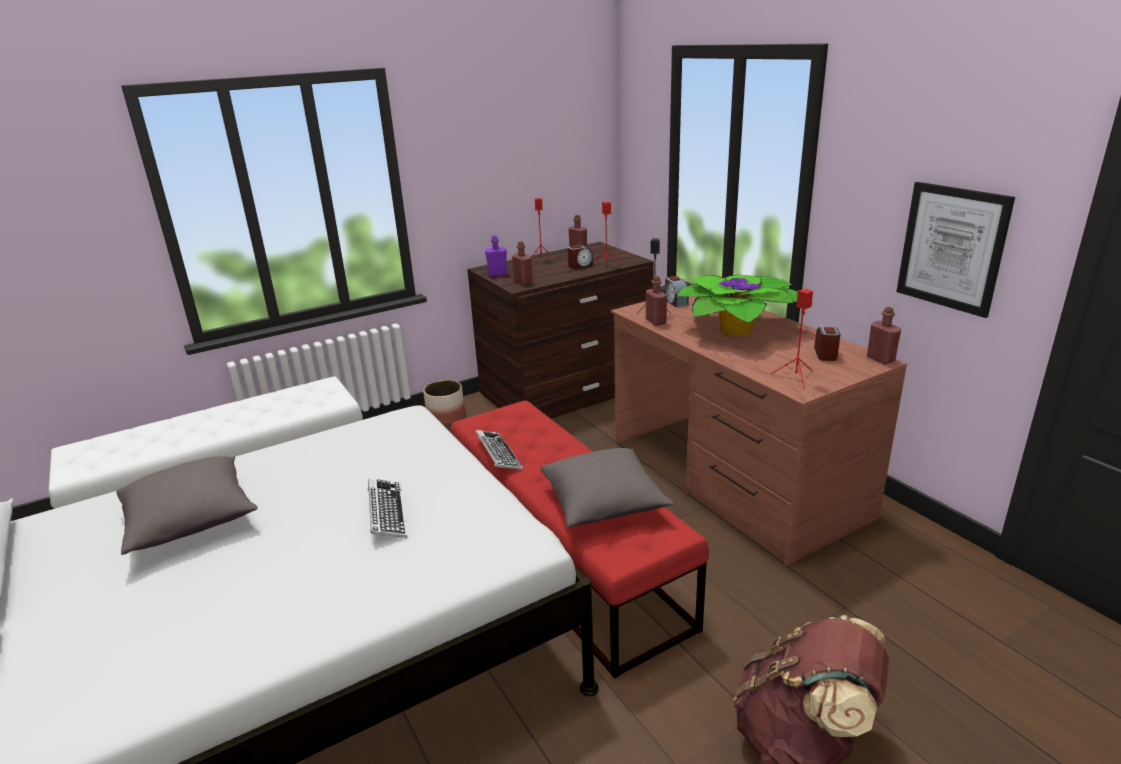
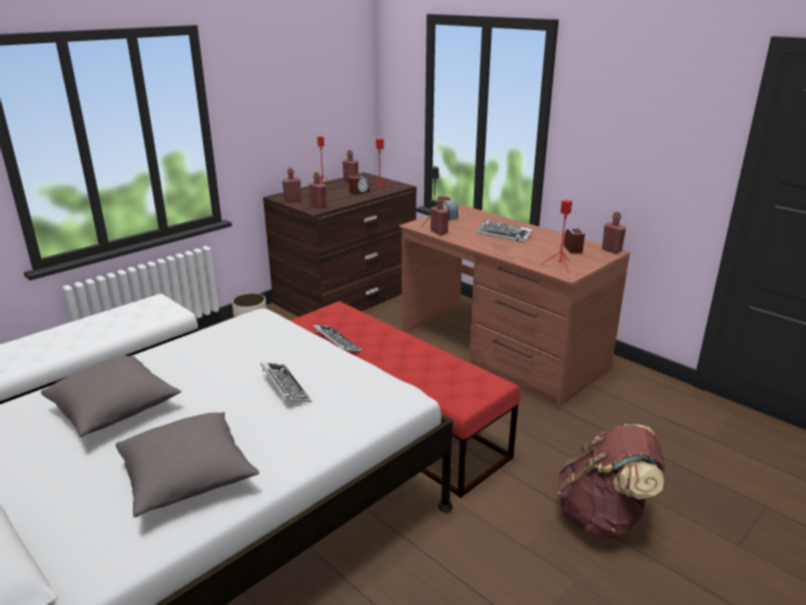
camera: 15 degrees left, 0 degrees up
purple bottle [485,235,507,277] -> red bottle [282,168,301,203]
grey pillow [541,448,674,528] -> grey pillow moved to [116,412,259,518]
potted plant [676,275,813,336] -> keyboard [476,220,532,242]
picture [897,182,1015,318] -> none

